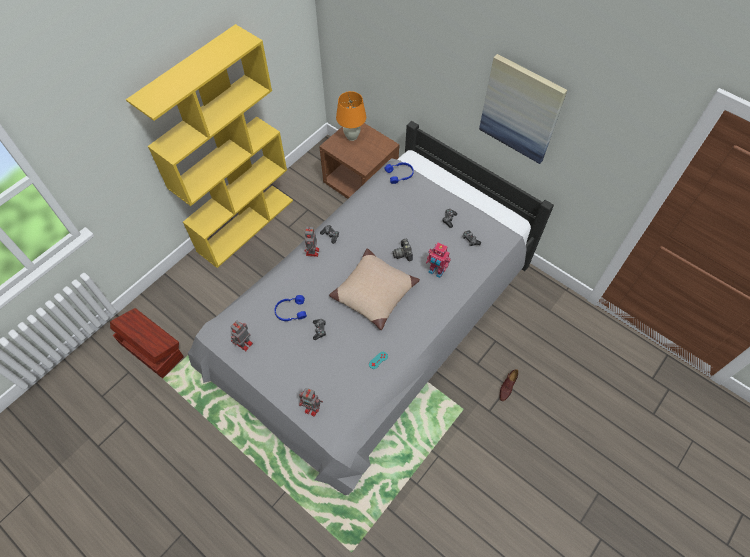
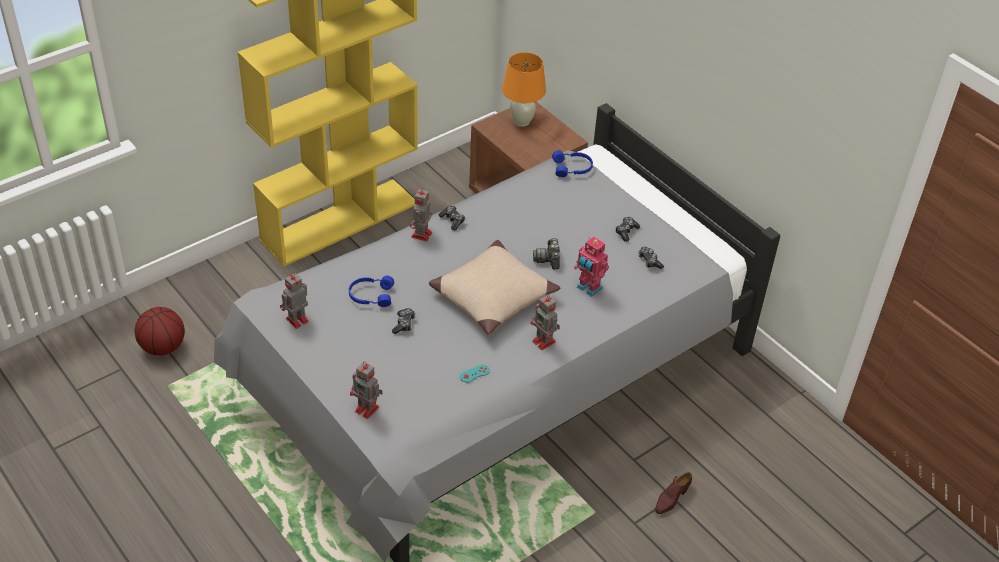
camera: 10 degrees right, 15 degrees down
brown storage box [110,308,184,378] -> basketball [135,307,185,356]
picture [479,54,567,164] -> none
none -> toy robot [530,294,560,350]

